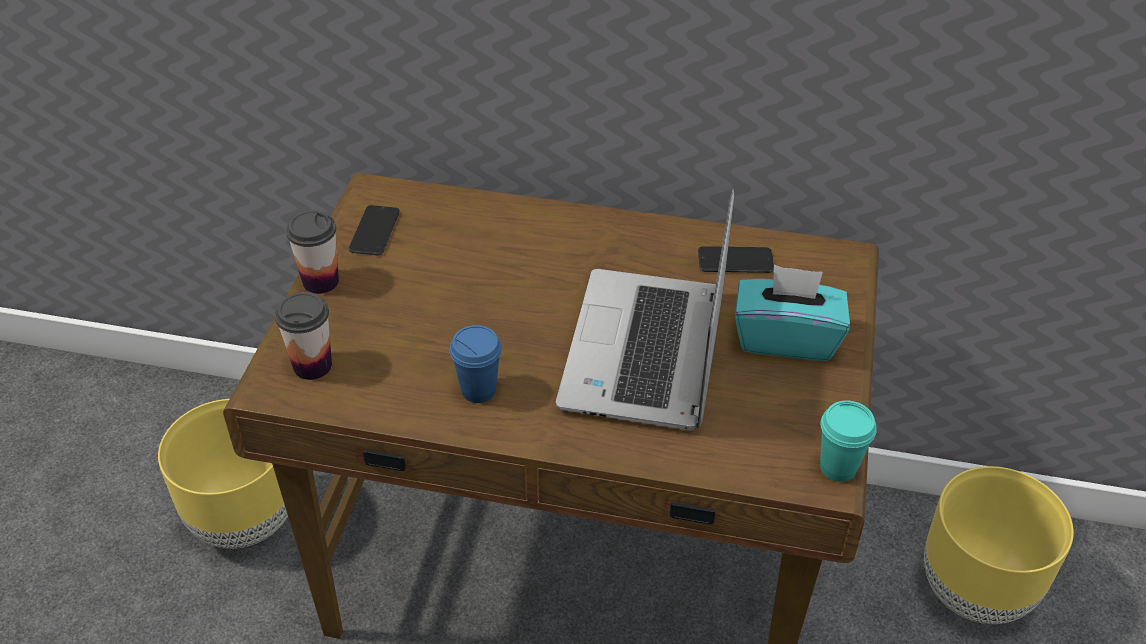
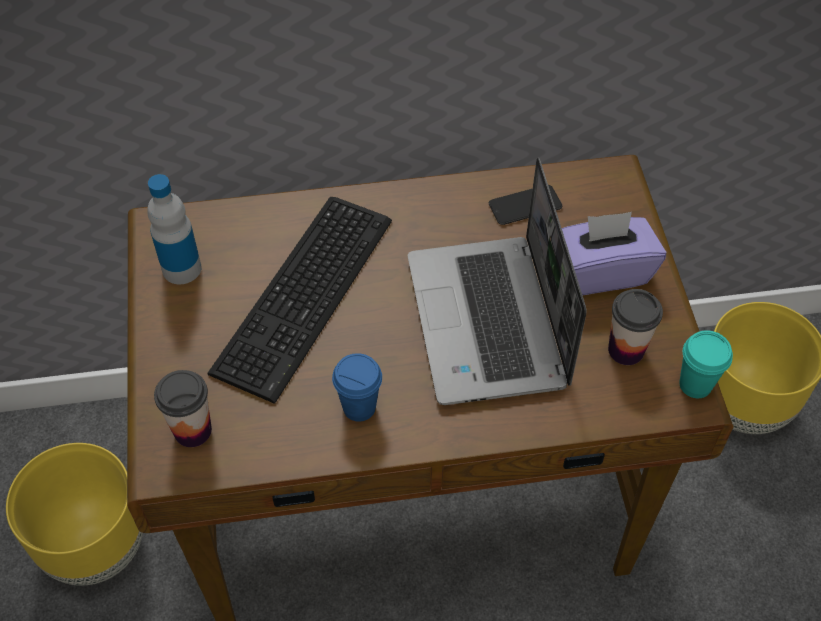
camera: 20 degrees left, 10 degrees up
cup [286,210,339,294] -> cup moved to [608,289,663,365]
phone [349,205,400,255] -> bottle [147,174,201,285]
turquoise tissue box [735,265,850,361] -> purple tissue box [562,212,666,295]
none -> keyboard [207,197,392,404]

